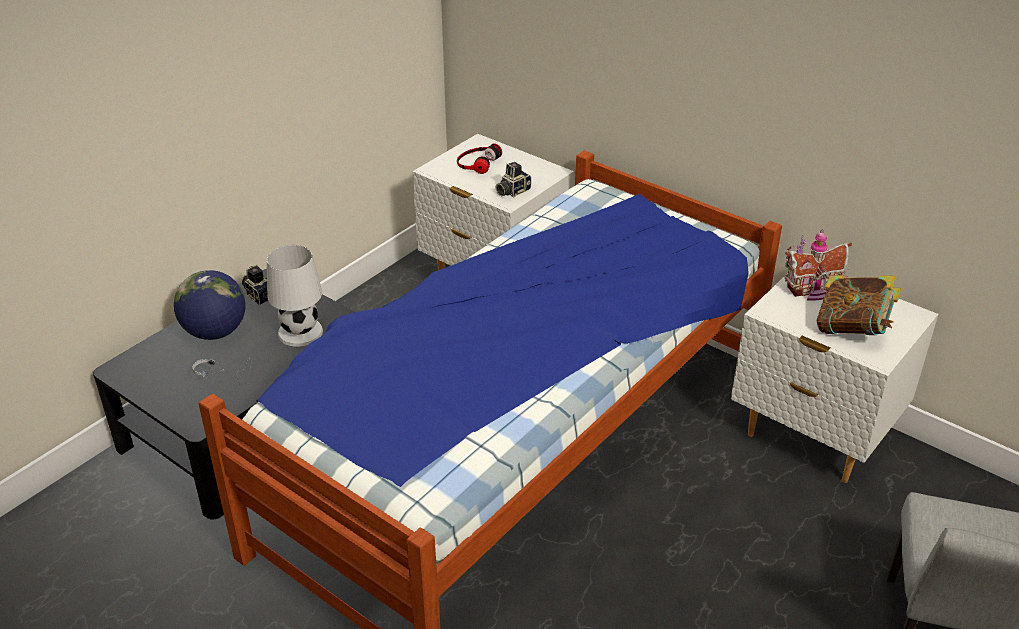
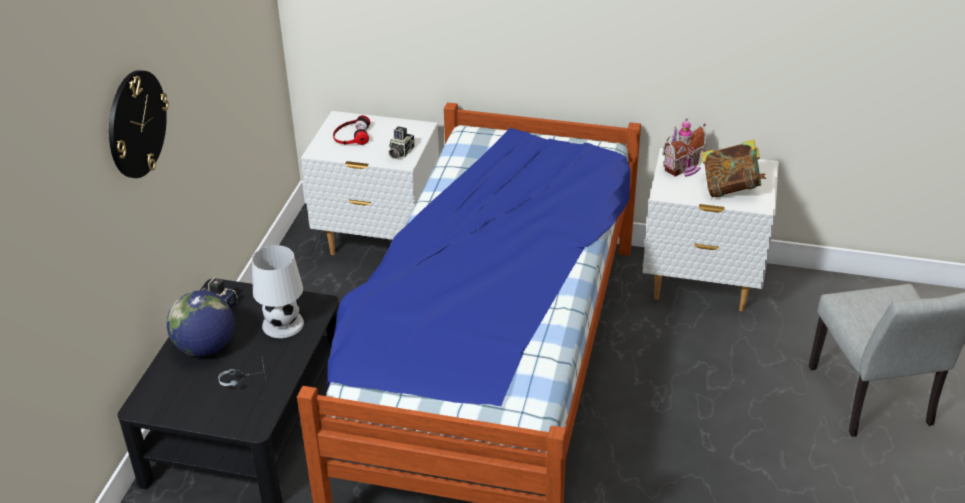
camera: 25 degrees left, 0 degrees up
none -> wall clock [109,70,169,178]

